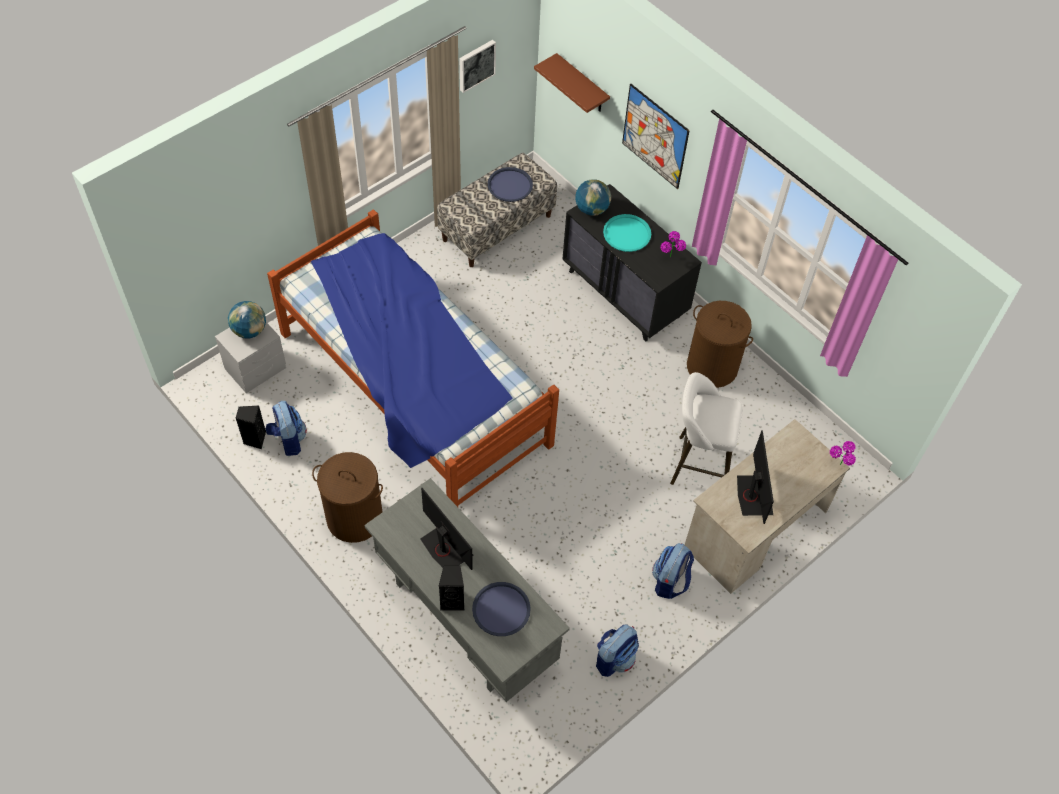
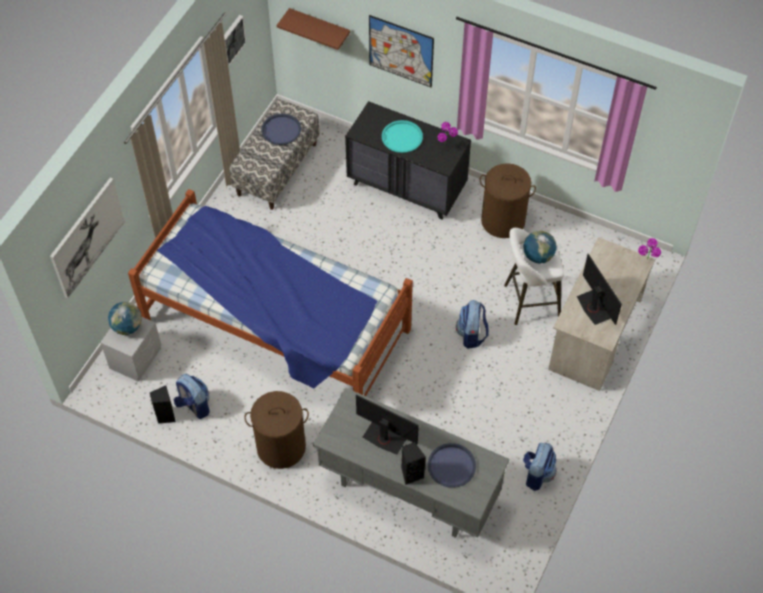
camera: 20 degrees left, 0 degrees up
globe [575,179,611,215] -> globe moved to [523,230,557,264]
backpack [652,543,694,599] -> backpack moved to [456,300,489,348]
none -> picture [50,178,125,298]

